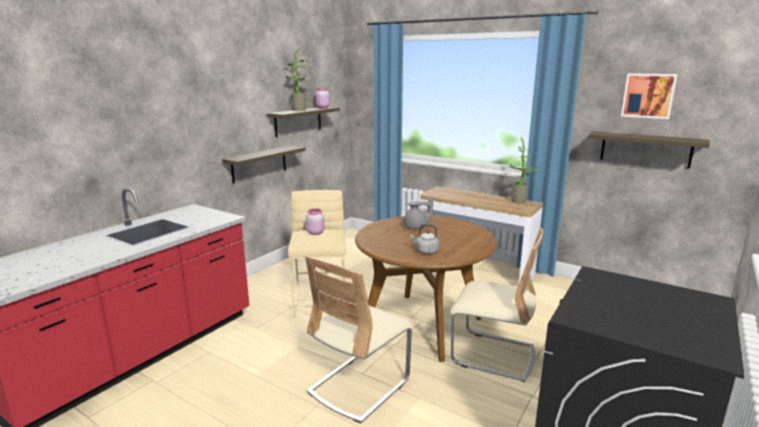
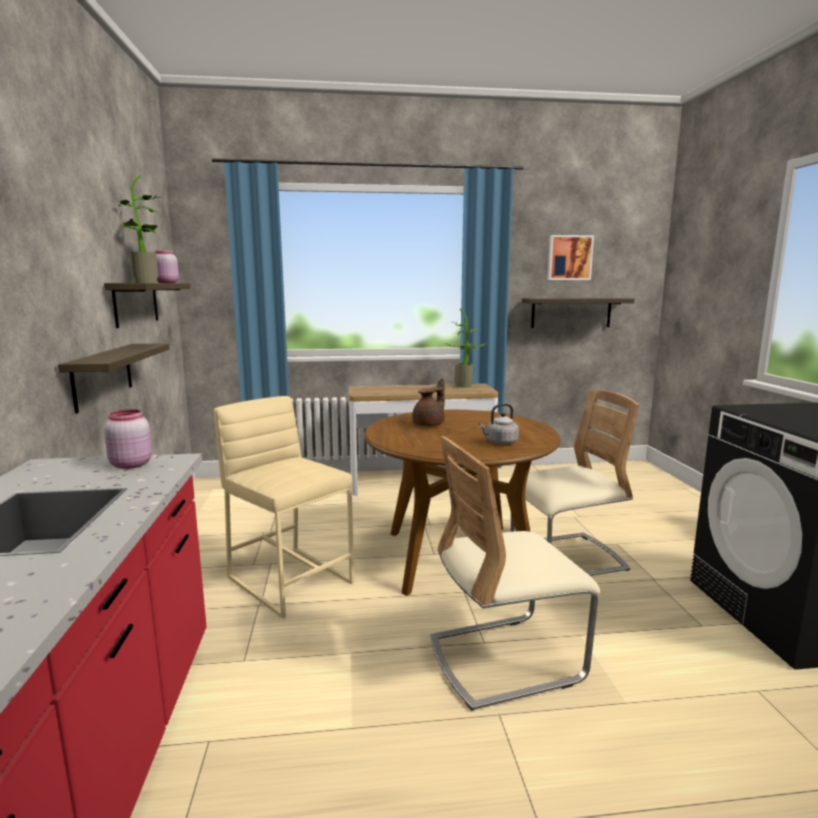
camera: 40 degrees left, 5 degrees down
beige chair [305,256,412,424] -> beige chair turned 75 degrees clockwise [430,436,600,711]
pink jar [306,209,324,235] -> pink jar moved to [104,409,152,469]
grey teapot [404,196,433,229] -> brown teapot [412,379,445,426]

